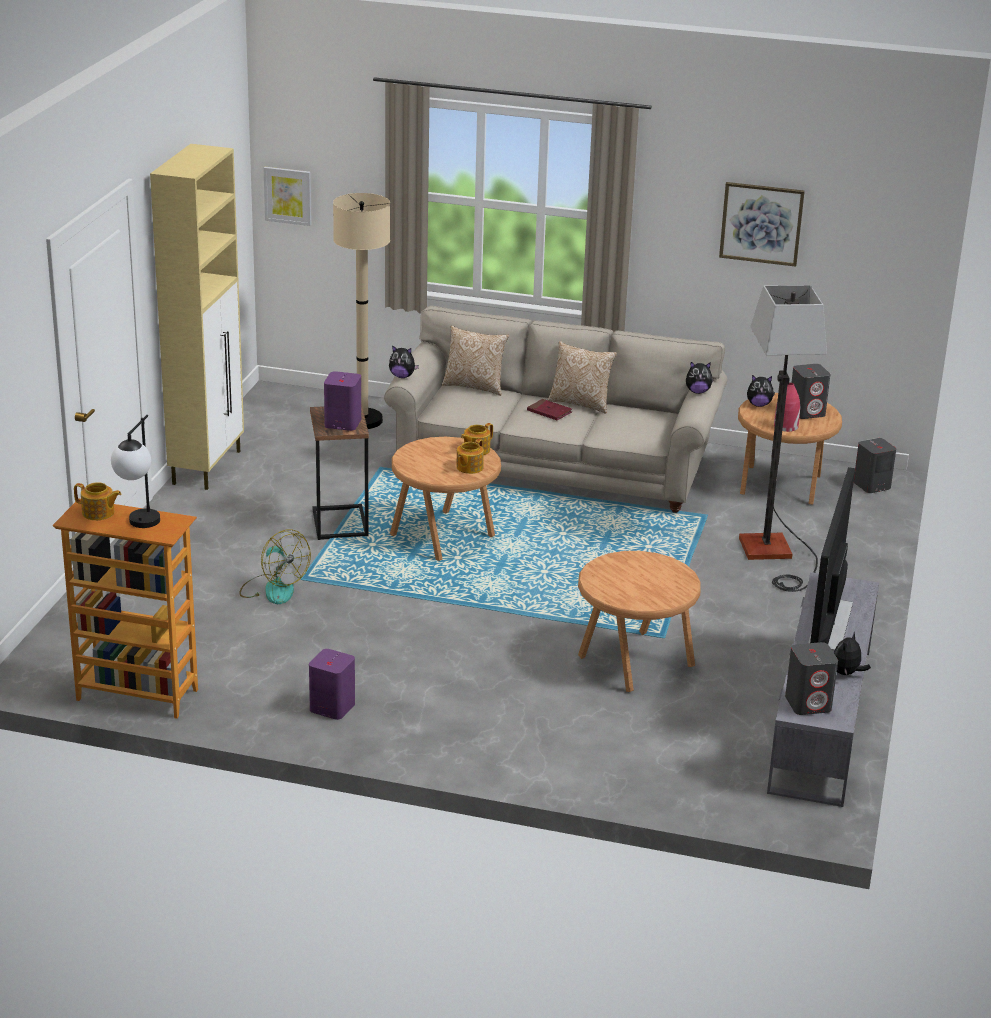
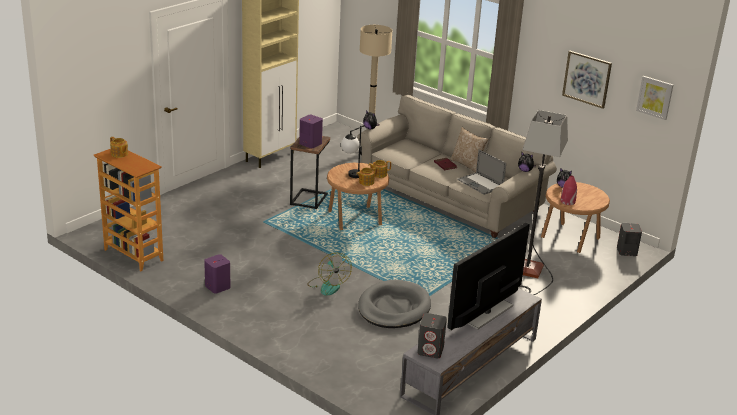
camera: 25 degrees right, 0 degrees up
table lamp [111,415,160,528] -> table lamp moved to [341,125,365,178]
fan [239,529,311,604] -> fan moved to [307,253,352,296]
picture [264,167,312,226] -> picture moved to [636,76,673,120]
pillow [442,326,509,396] -> none
brown side table [578,551,701,692] -> grey dog bed [358,280,431,328]
grey speaker [792,364,830,419] -> none
plush toy [834,632,871,675] -> none
none -> laptop [457,149,506,195]

